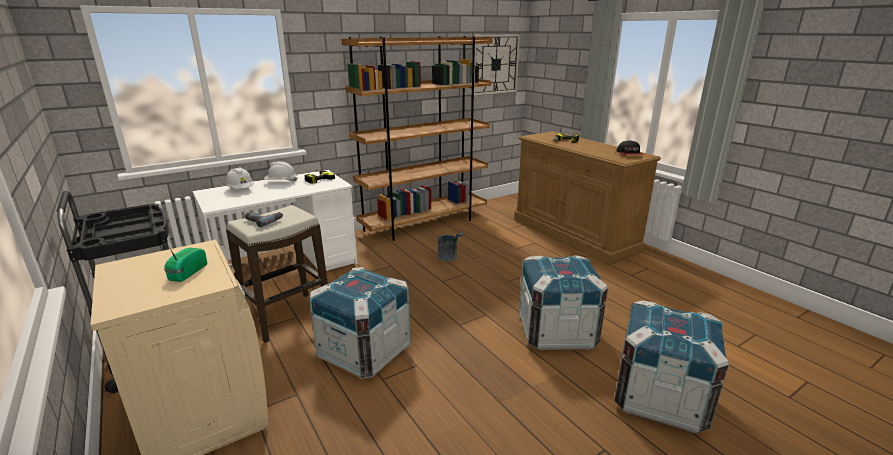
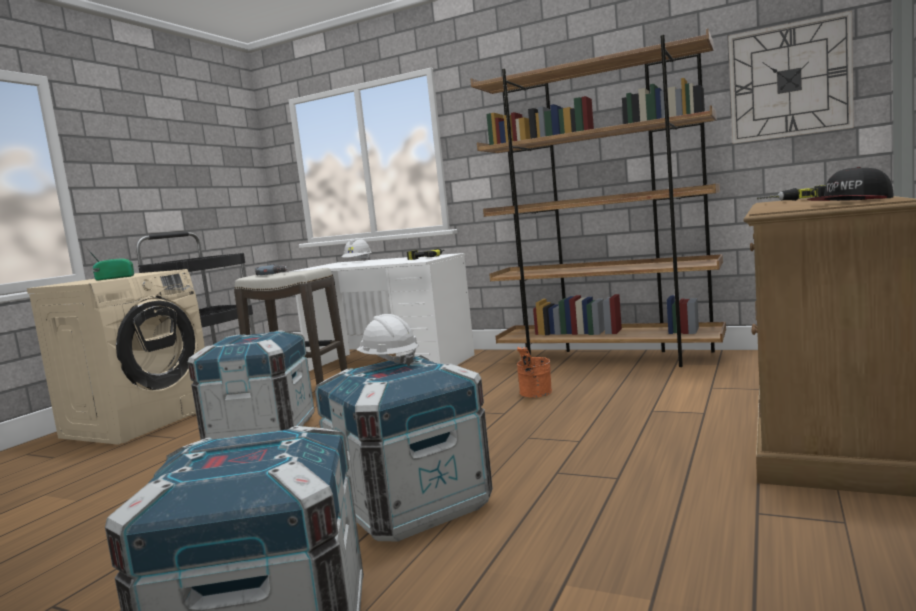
camera: 60 degrees right, 15 degrees down
white hard hat [264,161,298,182] -> white hard hat moved to [356,314,419,366]
grey bucket [438,233,464,261] -> orange bucket [517,347,552,398]

